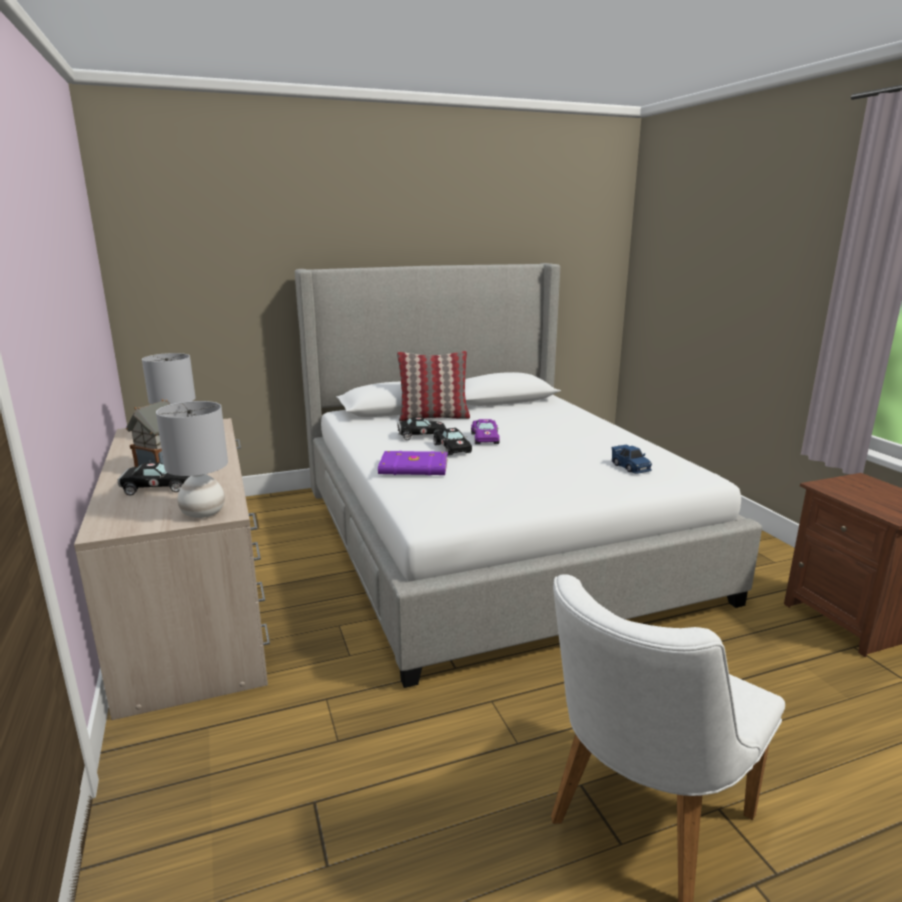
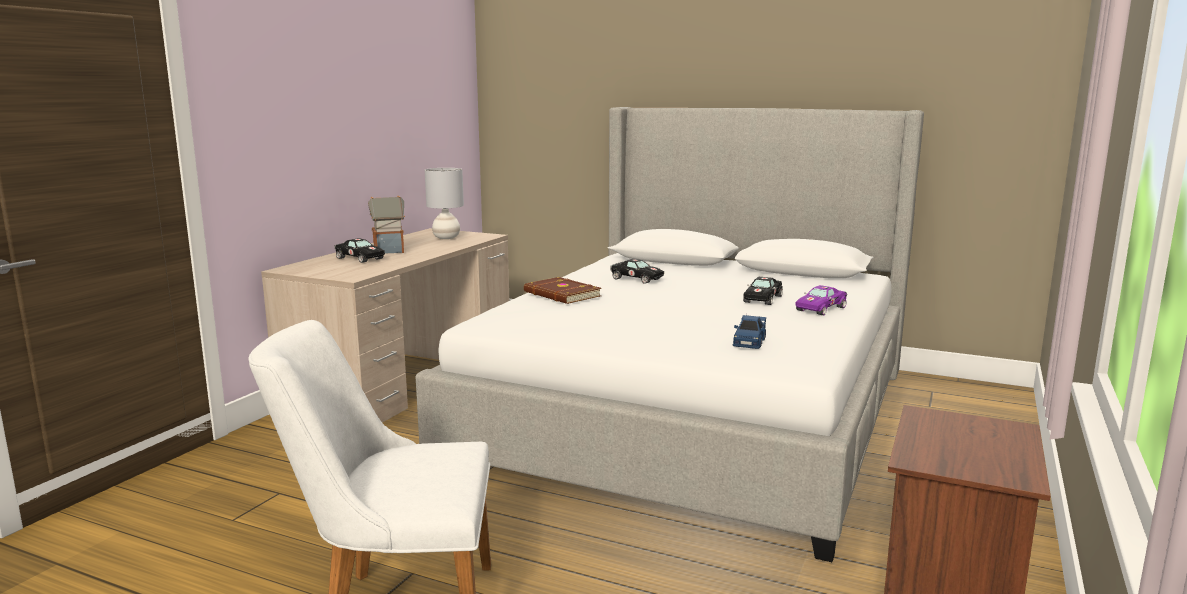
camera: 45 degrees right, 5 degrees down
grey table lamp [156,401,228,518] -> none
purple book [378,451,448,476] -> brown book [524,277,601,304]
pillow [397,351,470,421] -> none
black toy car [433,428,472,455] -> black toy car moved to [743,277,783,305]
purple toy car [471,419,500,444] -> purple toy car moved to [795,285,847,315]

